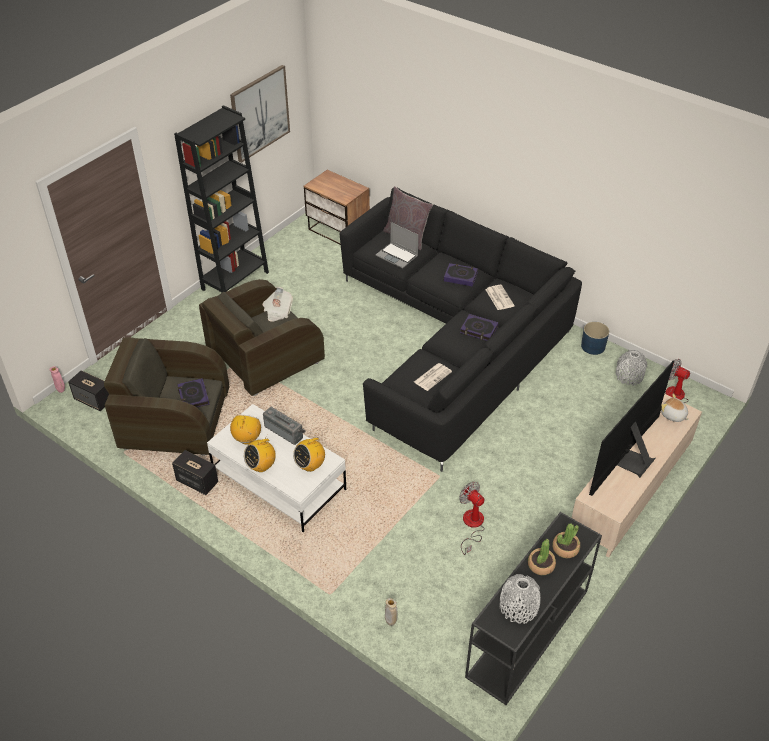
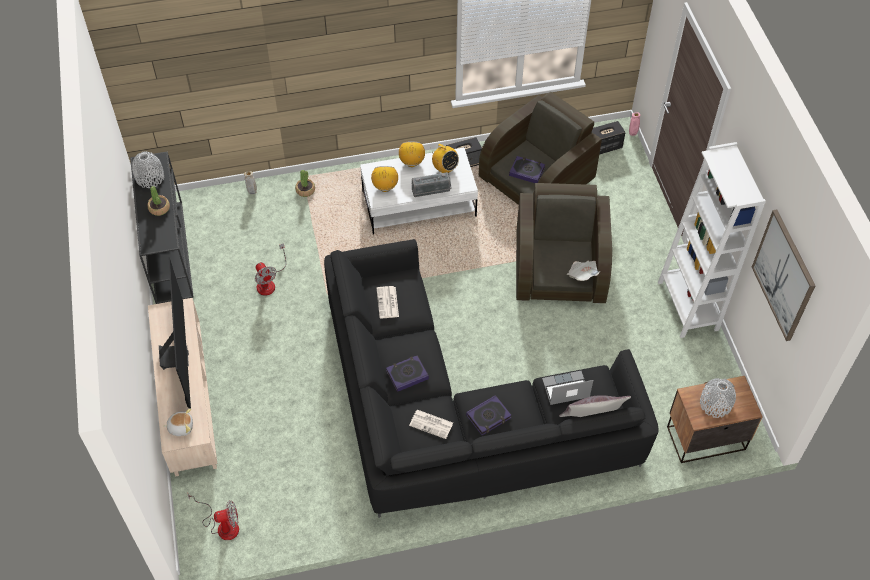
camera: 130 degrees right, 10 degrees up
black bookcase [174,105,269,292] -> white bookcase [658,142,766,338]
fan [459,482,485,555] -> fan turned 60 degrees clockwise [255,243,286,296]
potted plant [552,523,580,558] -> potted plant moved to [295,170,315,197]
blue planter [581,322,609,355] -> none
grey vase [616,350,647,385] -> grey vase moved to [700,378,736,418]

